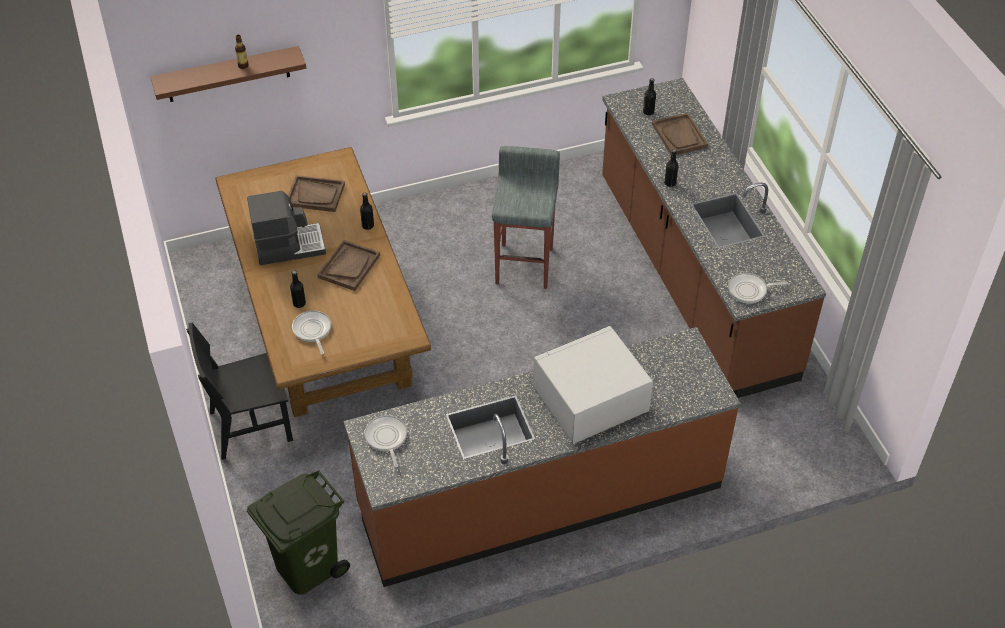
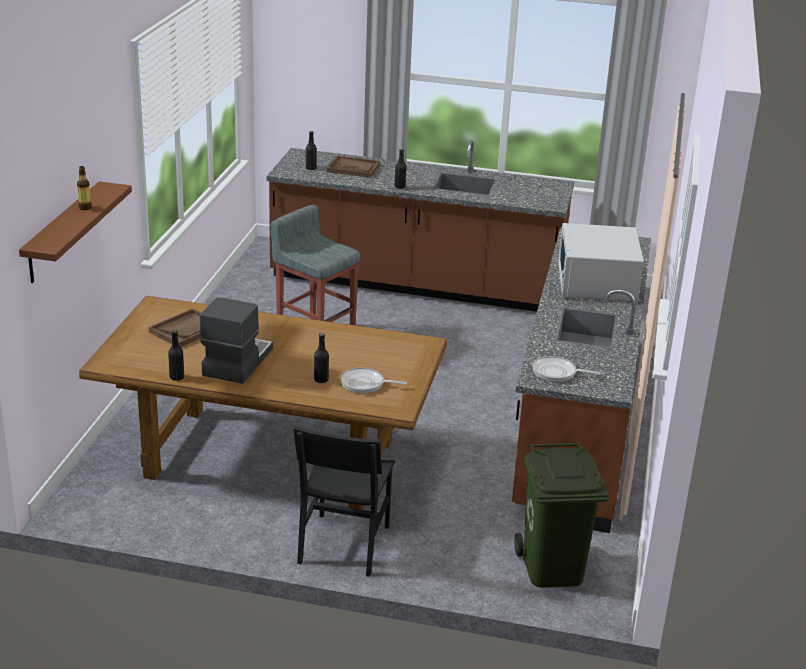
camera: 60 degrees left, 20 degrees down
brown tray [317,240,380,291] -> none
black bottle [360,193,374,230] -> black bottle moved to [168,330,184,381]
frying pan [728,273,788,304] -> none

